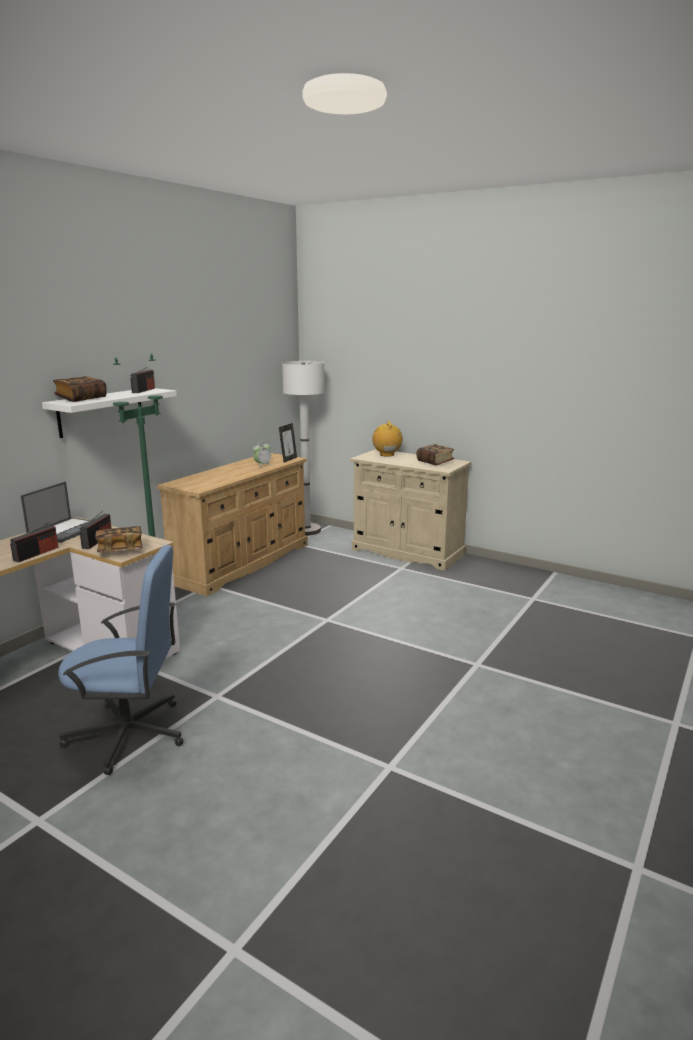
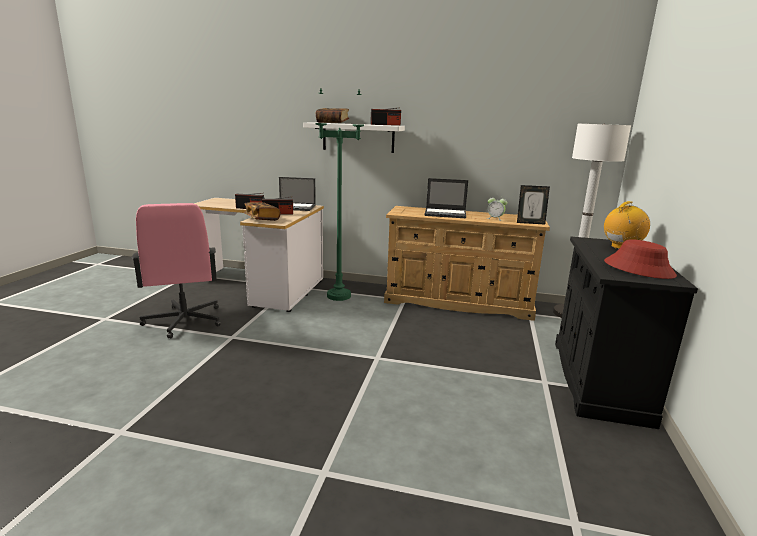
camera: 70 degrees right, 0 degrees up
blue office chair [58,545,183,775] -> pink office chair [132,203,221,338]
beige cabinet [350,449,472,571] -> black cabinet [555,237,698,429]
book [416,444,454,465] -> red hat [604,239,677,279]
none -> laptop [424,178,468,218]

